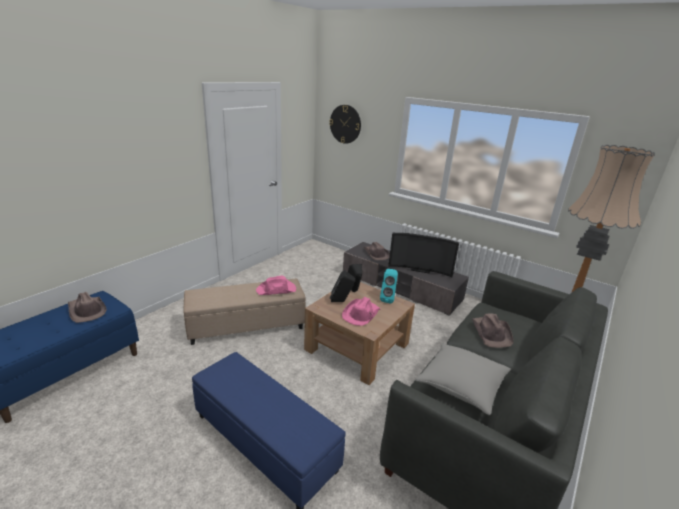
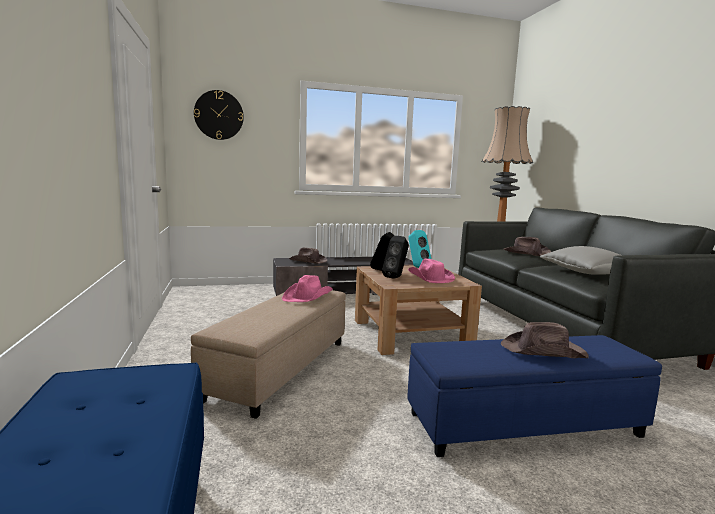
camera: 50 degrees left, 15 degrees down
brown hat [68,292,107,323] -> brown hat moved to [501,322,589,358]
television [388,233,459,277] -> none

